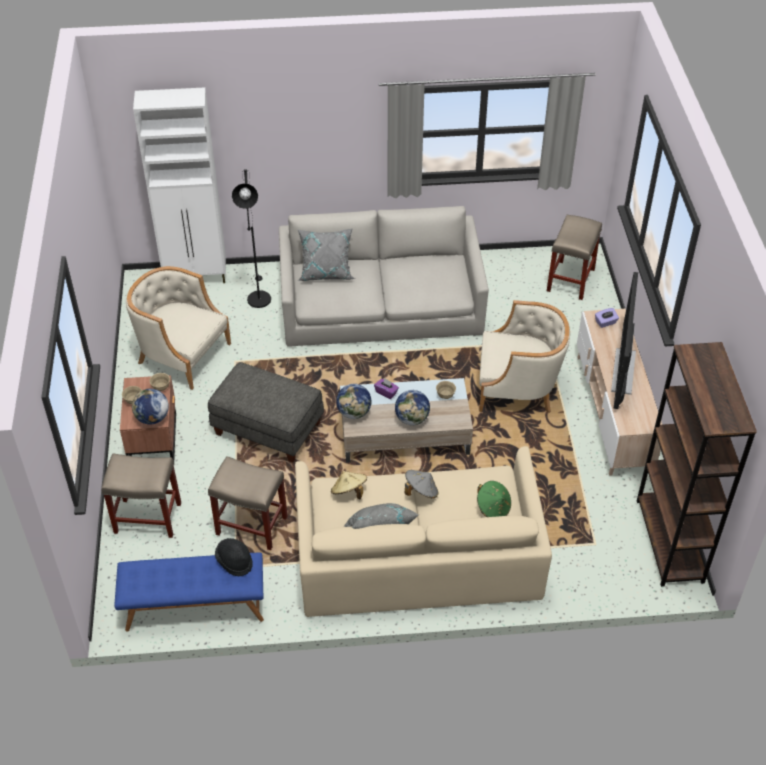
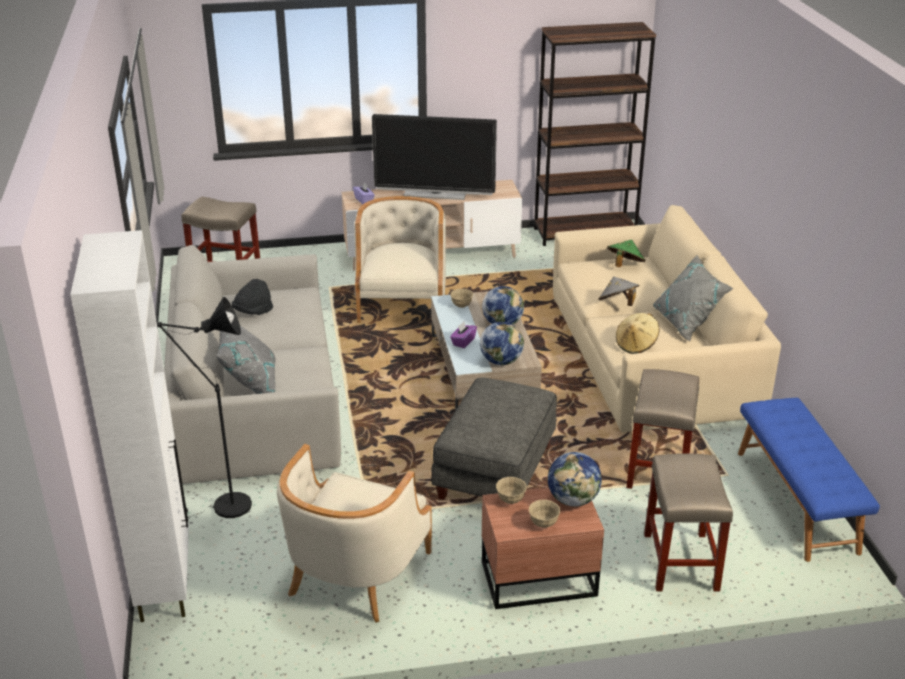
camera: 95 degrees left, 15 degrees down
black hat [215,538,253,576] -> black hat moved to [231,279,273,315]

